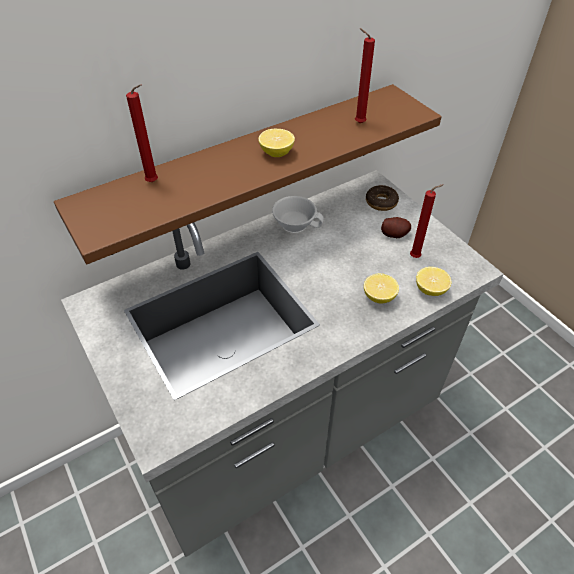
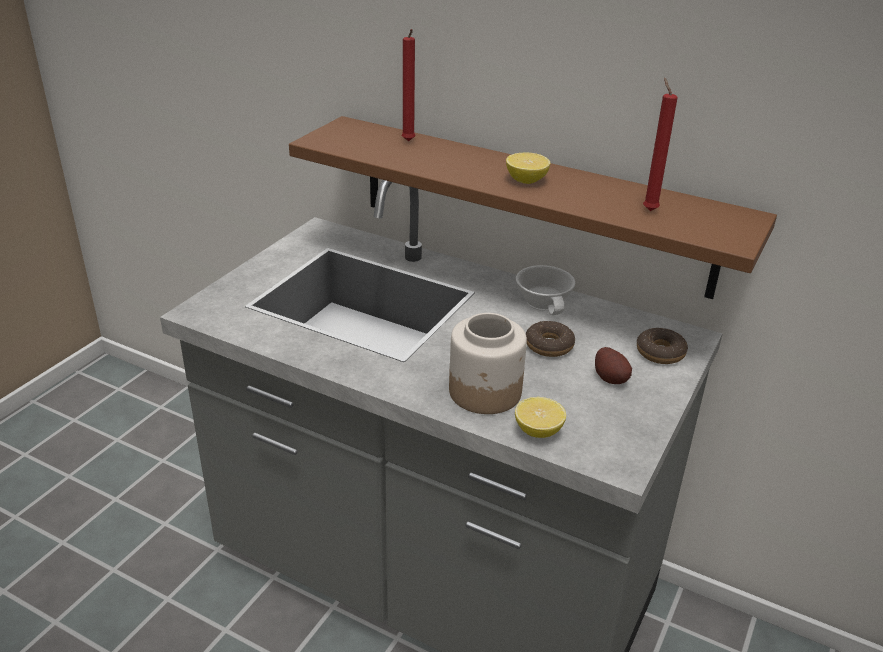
camera: 60 degrees right, 15 degrees down
lemon [364,273,399,304] -> jar [449,313,527,414]
red candle [410,184,443,258] -> none
none -> donut [526,321,575,357]

